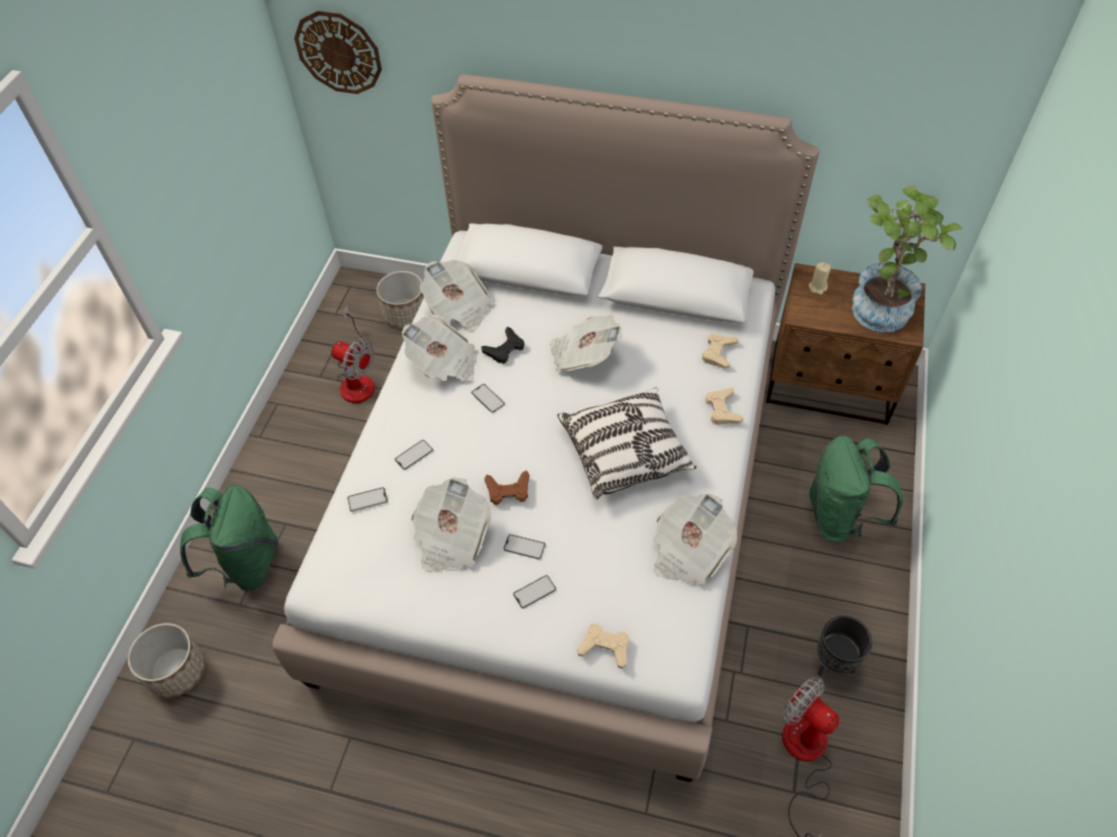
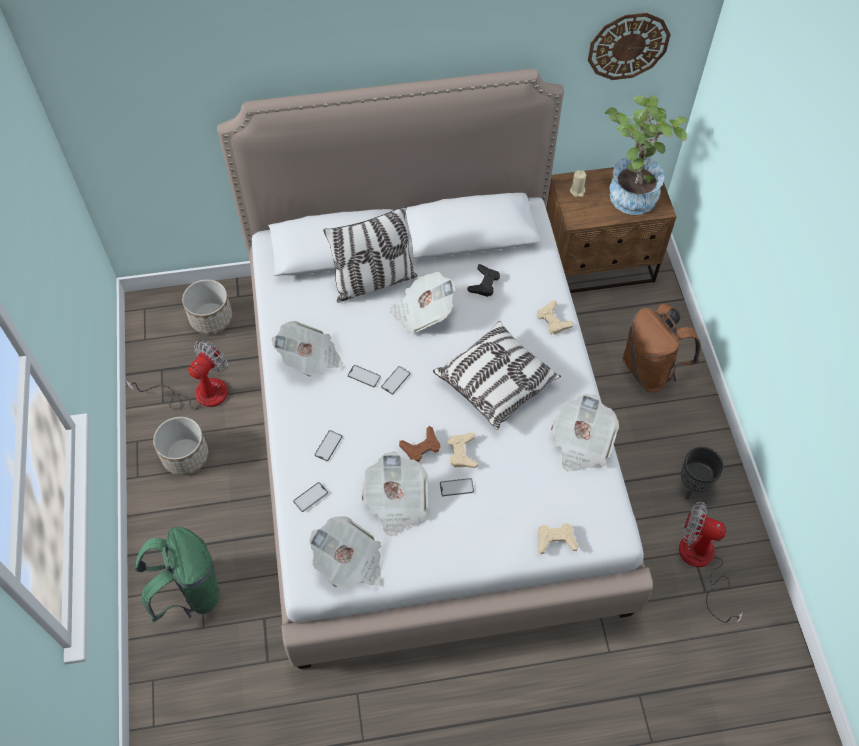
camera: 25 degrees left, 5 degrees up
planter [128,623,205,698] -> planter moved to [153,417,208,475]
wall clock [294,11,382,94] -> wall clock moved to [588,13,671,80]
fan [331,306,375,403] -> fan turned 60 degrees counterclockwise [125,340,228,410]
newspaper [420,260,492,331] -> newspaper moved to [310,516,381,589]
black game controller [481,327,524,364] -> black game controller moved to [467,264,500,297]
phone [513,575,556,609] -> phone moved to [381,366,410,394]
beige game controller [702,334,738,369] -> beige game controller moved to [448,432,478,468]
green backpack [808,436,903,543] -> brown backpack [622,303,701,393]
none -> pillow [323,206,418,303]

